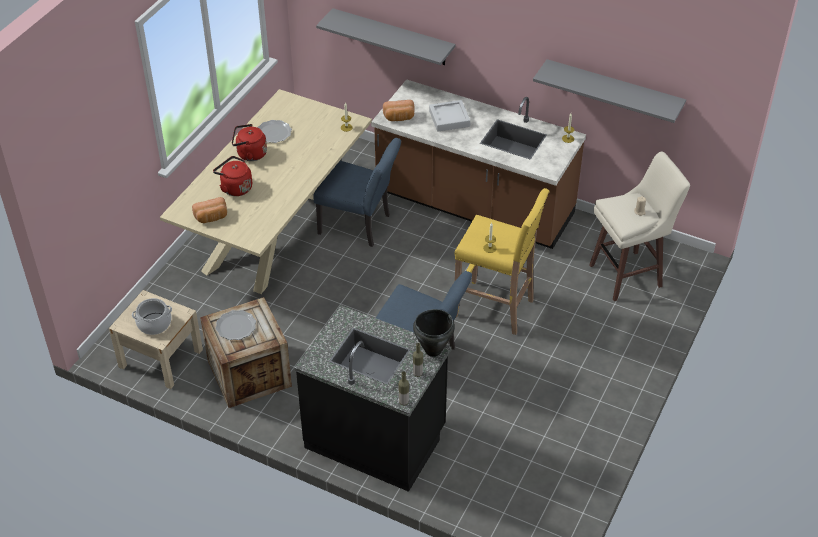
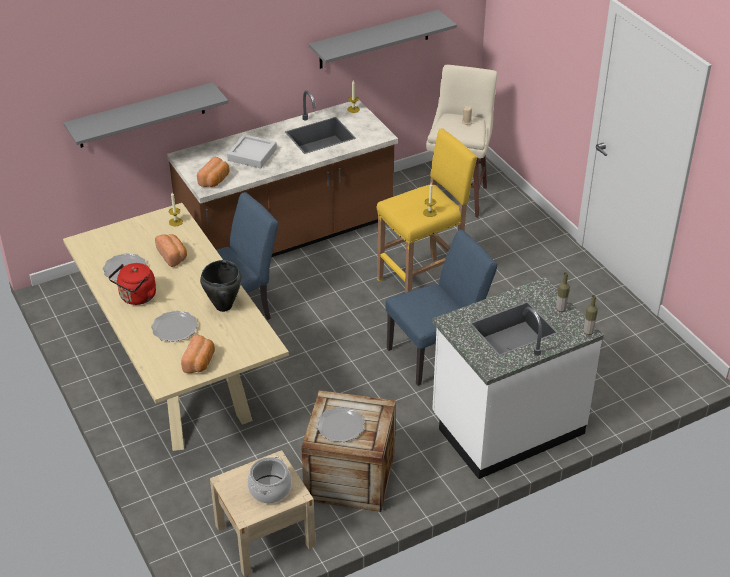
camera: 55 degrees left, 5 degrees down
red kettle [213,156,252,196] -> plate [151,311,198,342]
black counter [295,305,452,492] -> white counter [432,277,604,479]
black cooking pot [413,309,455,357] -> black cooking pot moved to [200,260,242,312]
none -> bread [155,234,187,267]

